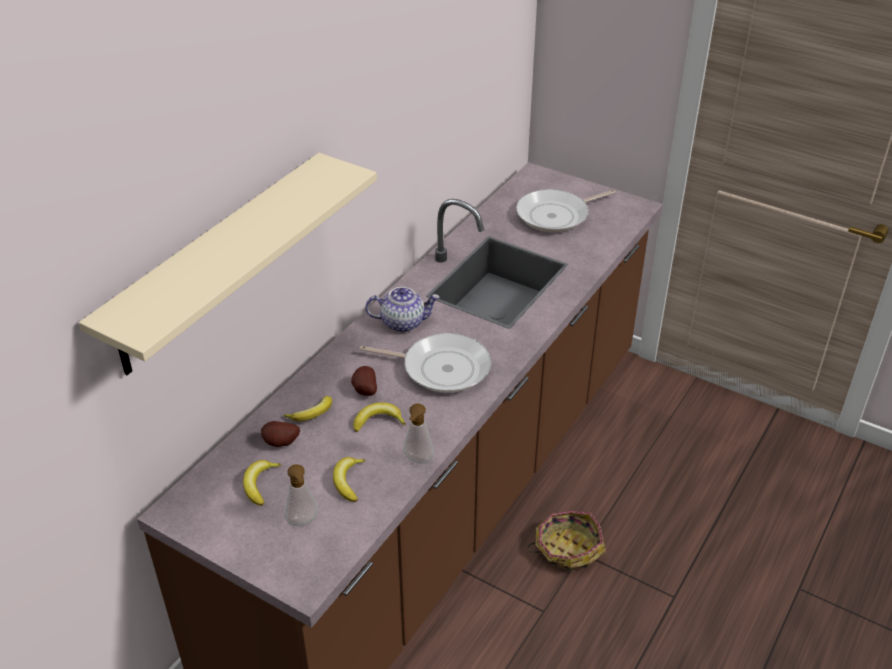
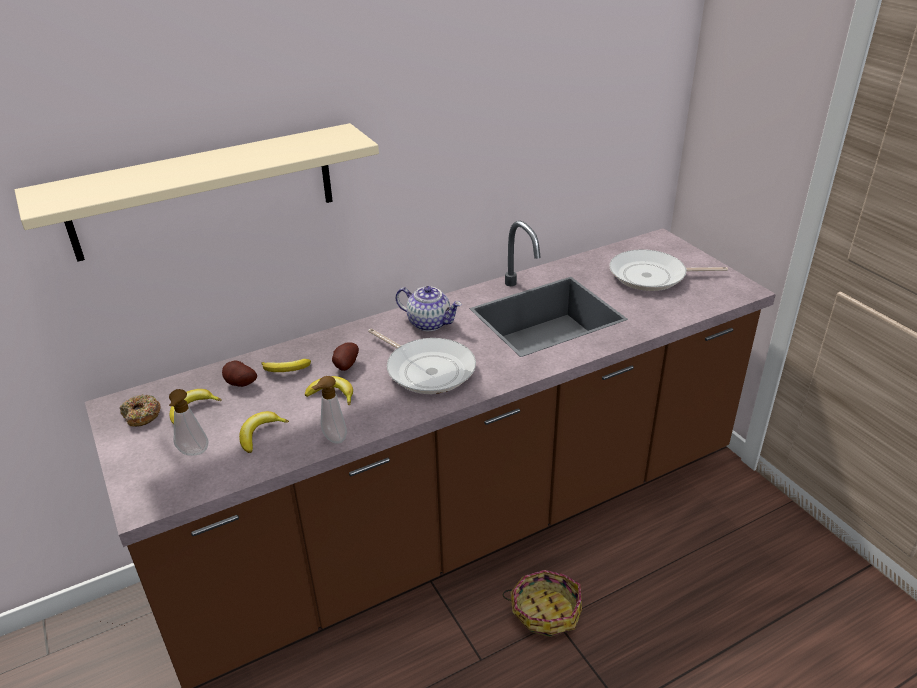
camera: 30 degrees right, 5 degrees down
none -> donut [120,395,161,427]

